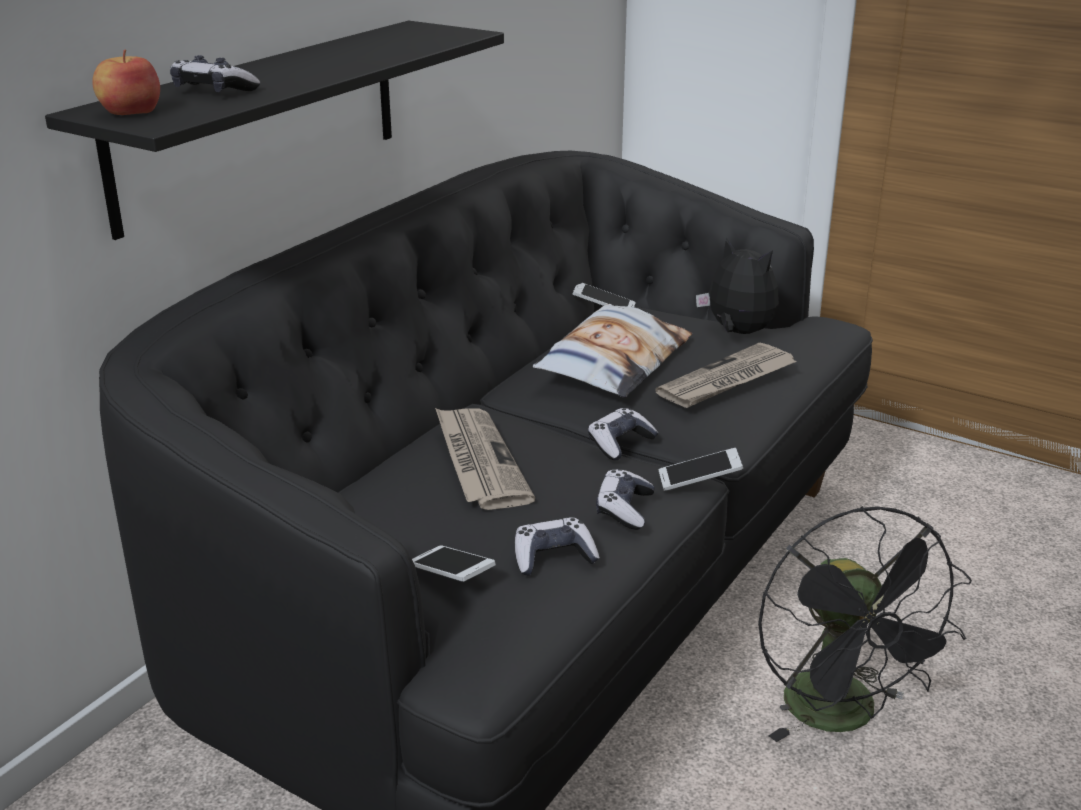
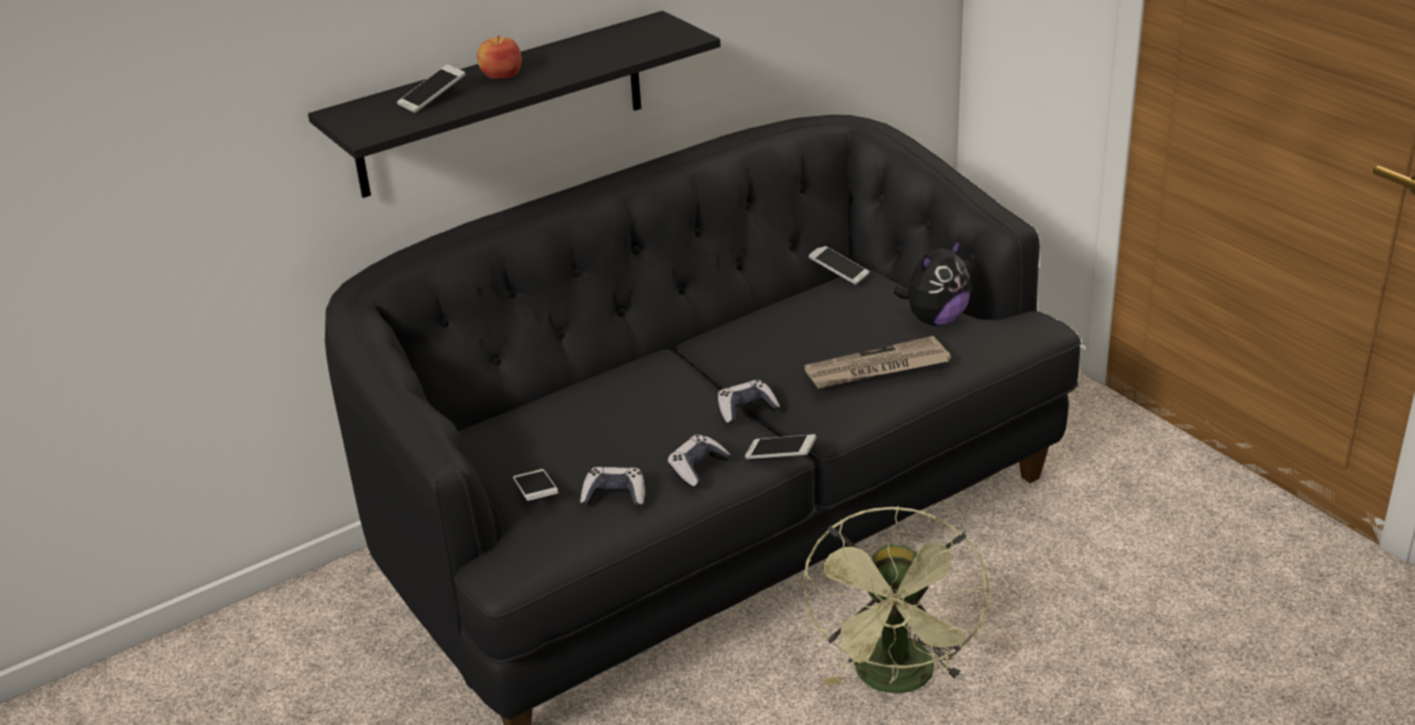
camera: 25 degrees right, 5 degrees up
apple [92,50,160,115] -> apple moved to [477,35,522,79]
game controller [170,55,260,92] -> phone [397,64,466,113]
newspaper [435,408,535,510] -> none
pillow [533,304,692,398] -> none
plush toy [696,237,779,334] -> plush toy turned 75 degrees clockwise [894,239,971,326]
black fan [758,506,972,742] -> green fan [802,506,989,694]

